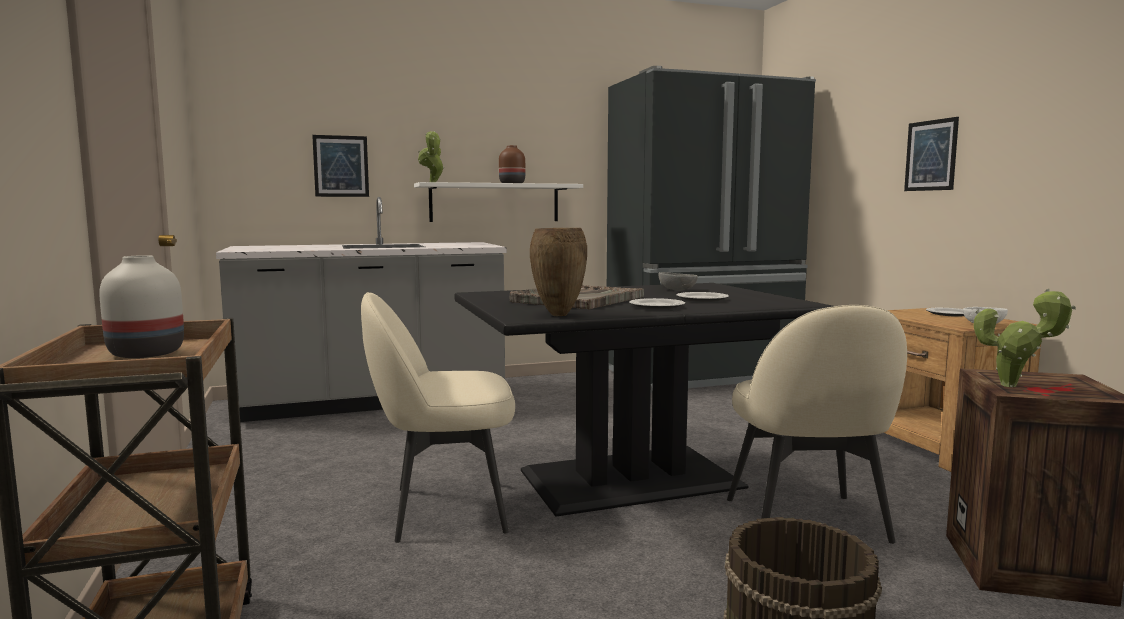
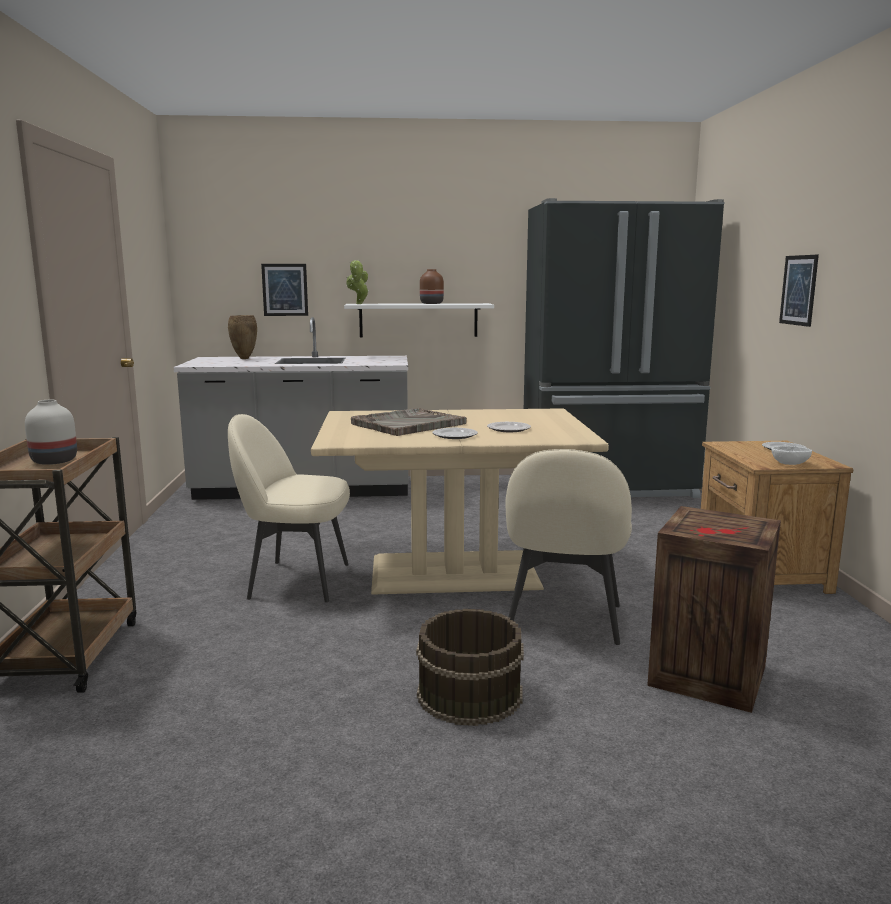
camera: 15 degrees right, 5 degrees up
black dining table [454,283,834,516] -> beige dining table [311,408,609,595]
brown vase [530,228,587,316] -> brown vase moved to [228,315,257,359]
grey bowl [658,272,698,290] -> none
potted plant [974,289,1076,387] -> none

